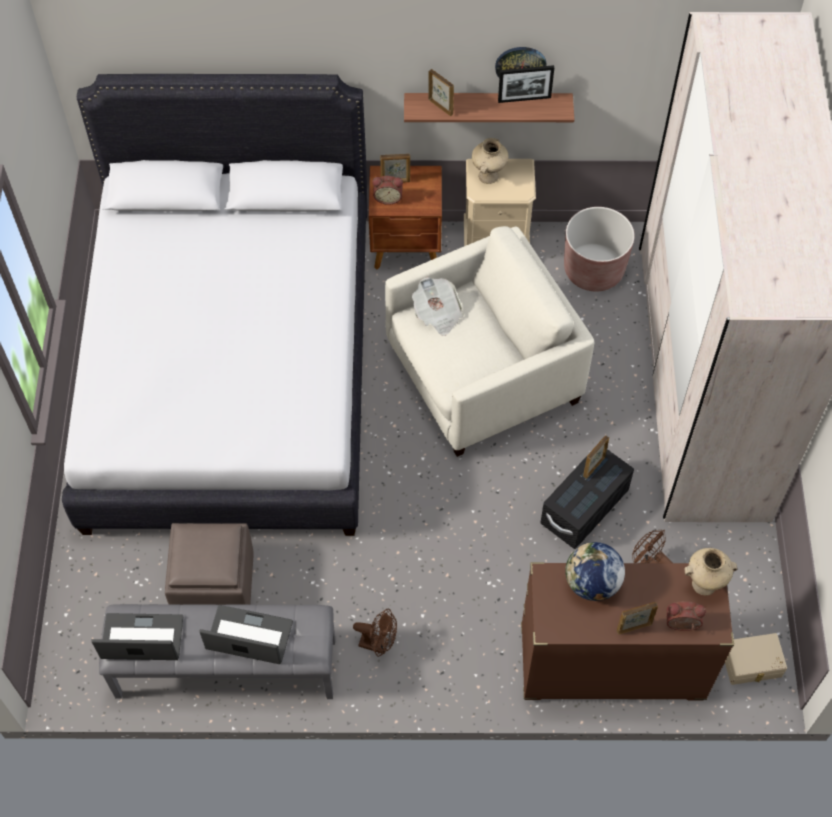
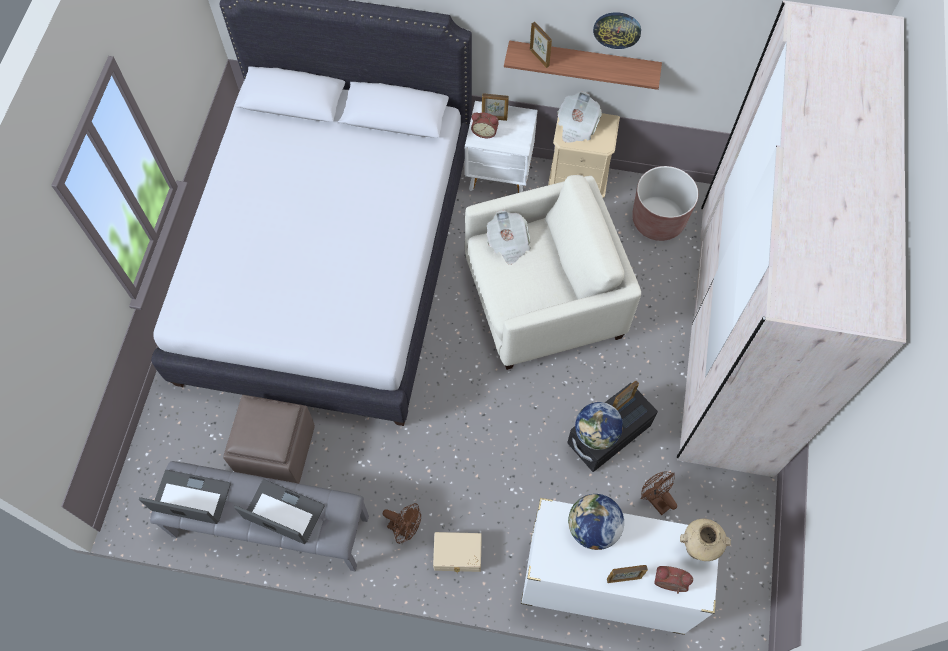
camera: 10 degrees right, 5 degrees up
brown nightstand [369,166,442,270] -> white nightstand [465,101,538,193]
beige vase [472,138,508,184] -> newspaper [557,92,602,143]
picture frame [498,65,554,103] -> none
brown dresser [521,562,734,701] -> white dresser [521,498,718,635]
beige storage box [725,633,787,685] -> beige storage box moved to [433,532,482,573]
none -> globe [575,402,623,450]

